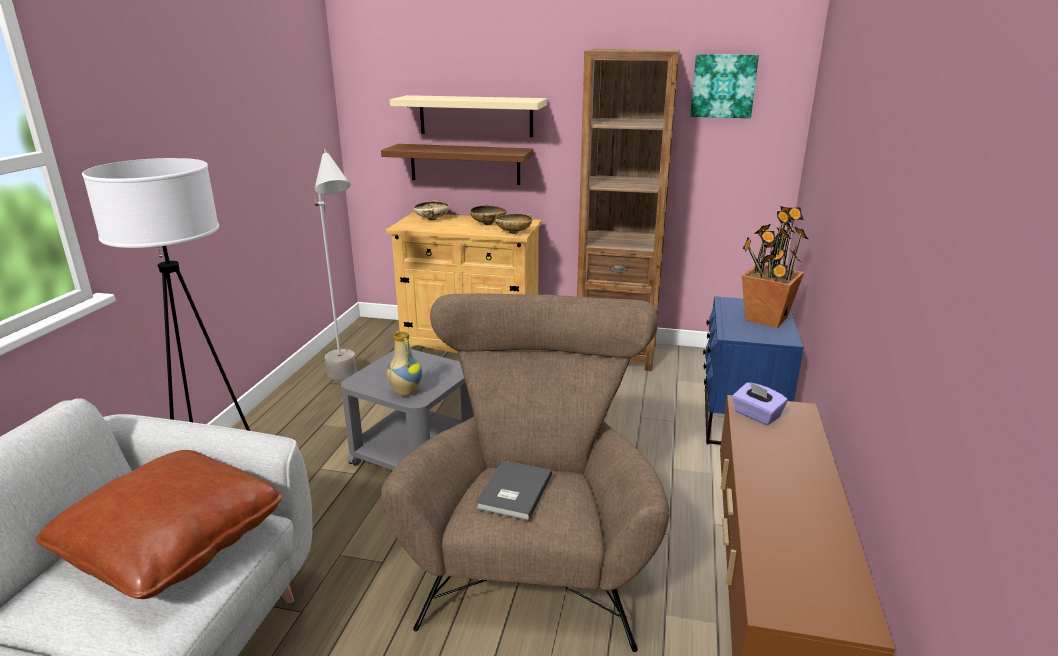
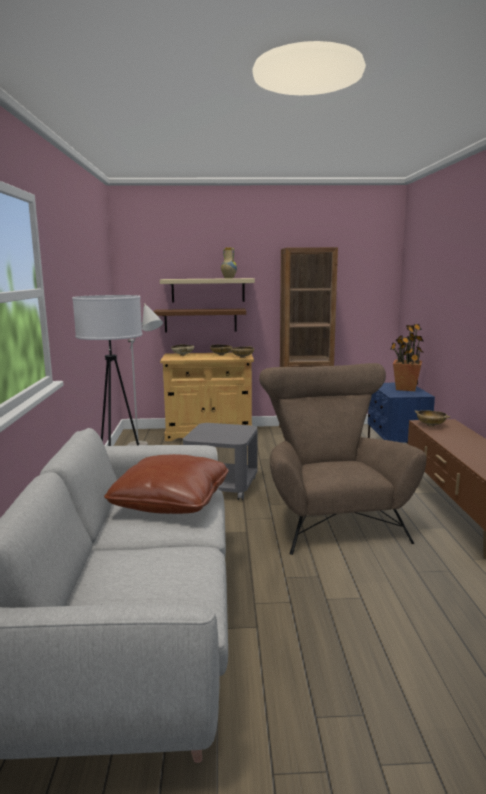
camera: 15 degrees left, 10 degrees down
vase [386,331,422,396] -> vase moved to [221,247,237,279]
grey book [476,461,552,521] -> none
picture [690,54,759,118] -> none
purple tissue box [732,382,787,426] -> beige bowl [414,410,451,427]

